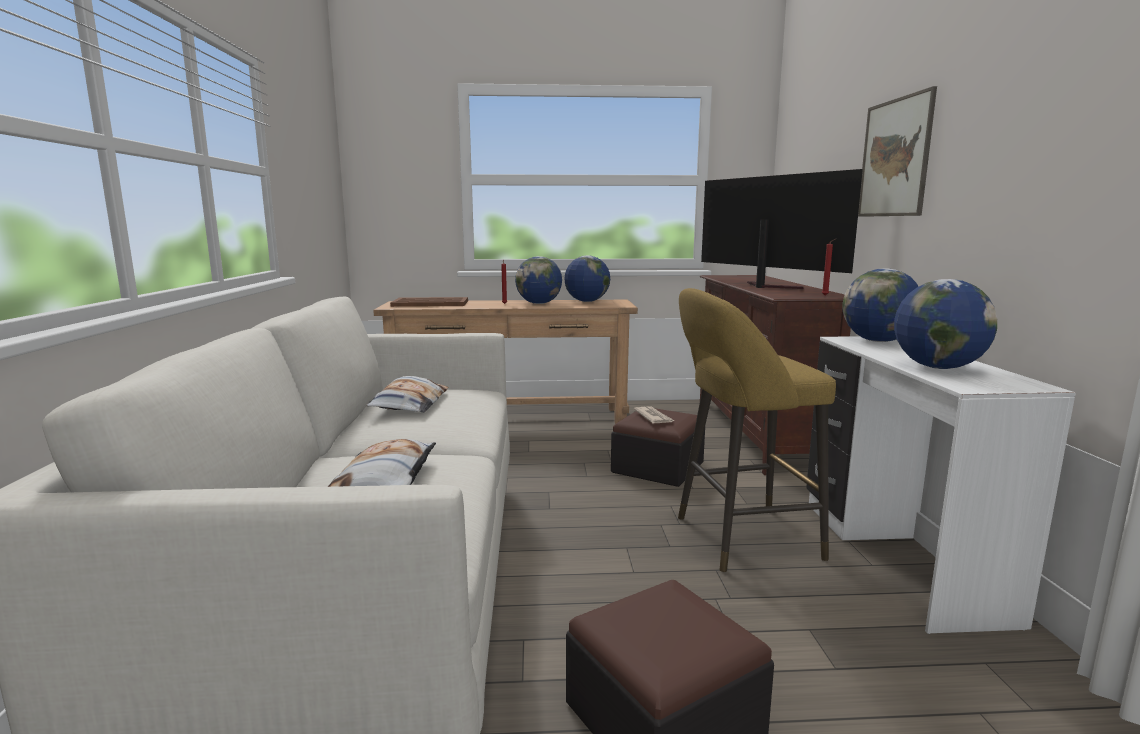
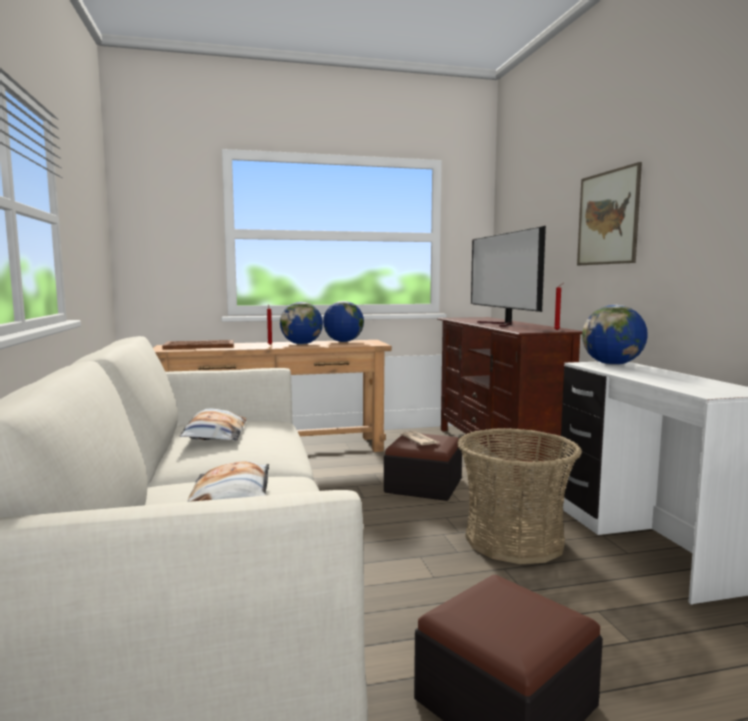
camera: 10 degrees left, 5 degrees down
yellow stool [678,288,836,572] -> basket [457,428,582,564]
television [701,169,863,289] -> television turned 150 degrees counterclockwise [471,226,546,327]
globe [894,279,997,369] -> none

